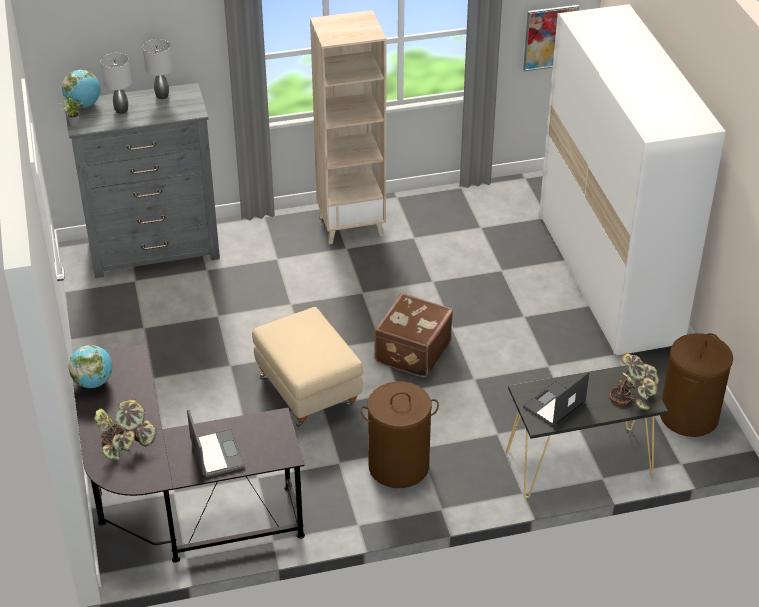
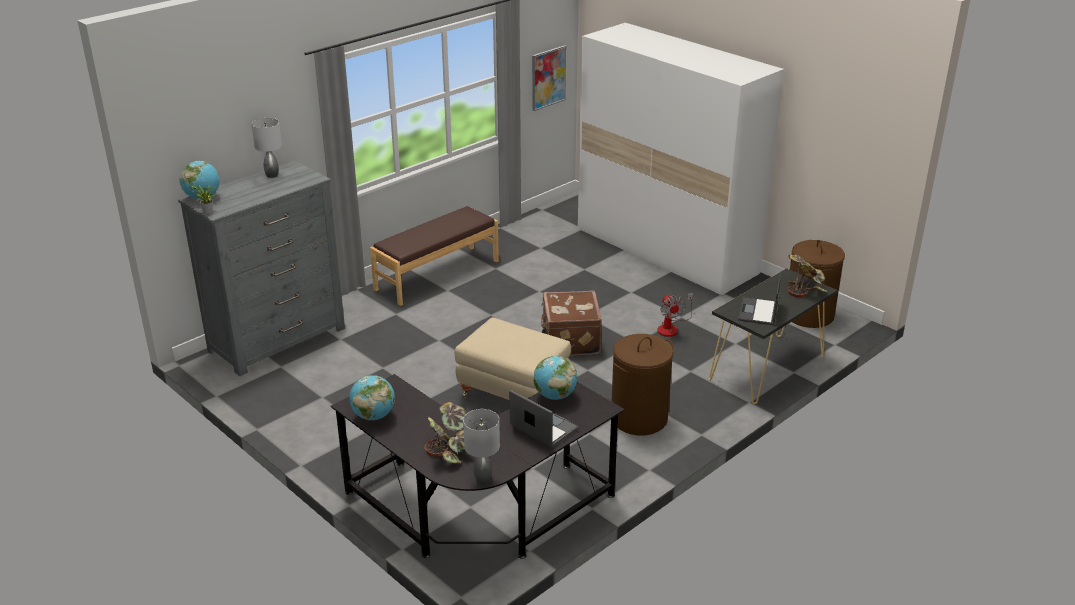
camera: 30 degrees left, 10 degrees down
grey table lamp [100,53,132,114] -> grey table lamp moved to [463,409,500,484]
beige bookcase [310,10,387,244] -> brown bench [370,206,499,306]
none -> globe [533,356,577,400]
none -> fan [657,293,693,337]

